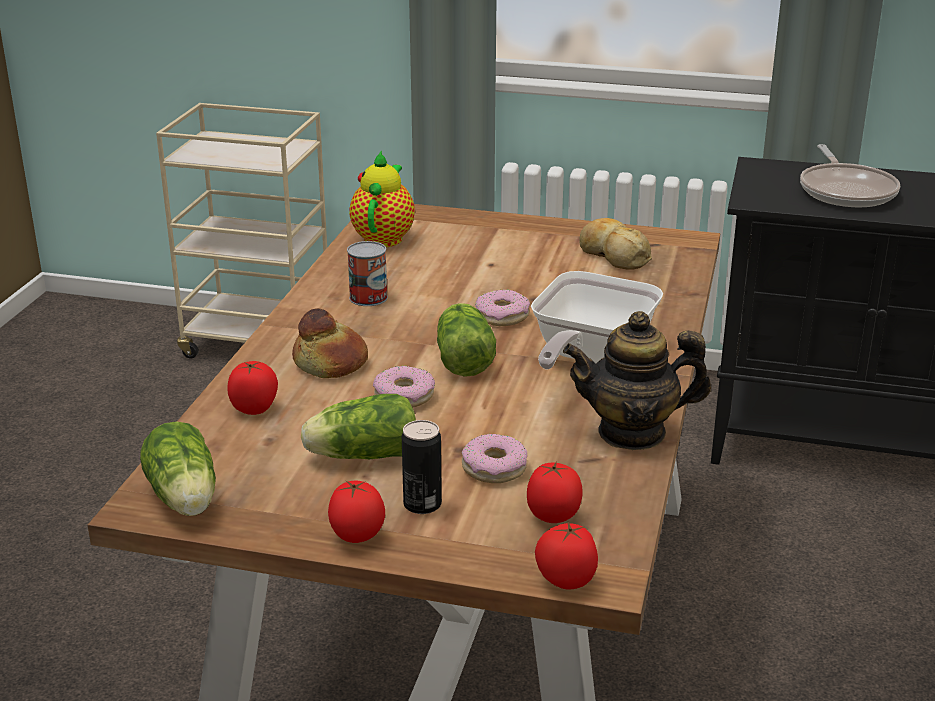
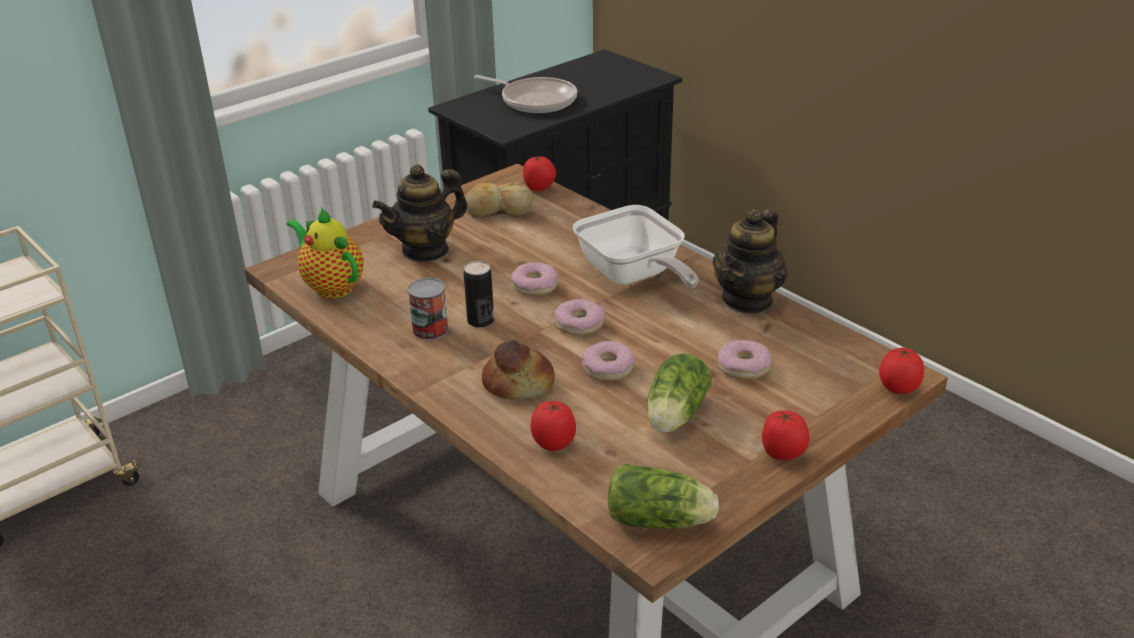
camera: 55 degrees left, 5 degrees up
can [402,420,442,514] -> can moved to [464,261,494,328]
lettuce [437,303,496,377] -> donut [555,299,605,335]
tomato [527,461,583,523] -> tomato moved to [523,156,556,191]
none -> teapot [372,164,468,262]

